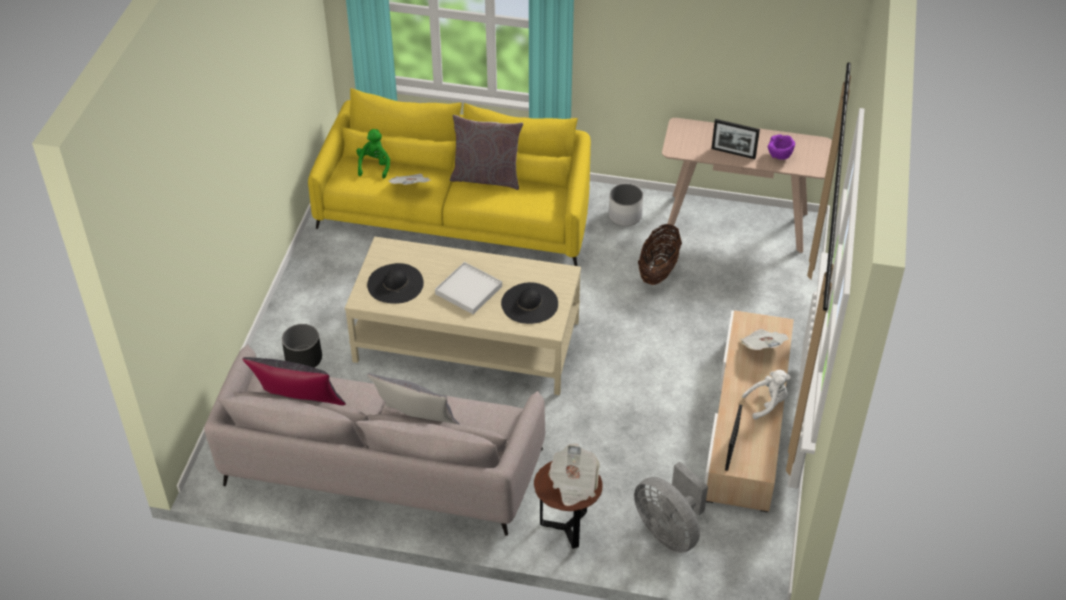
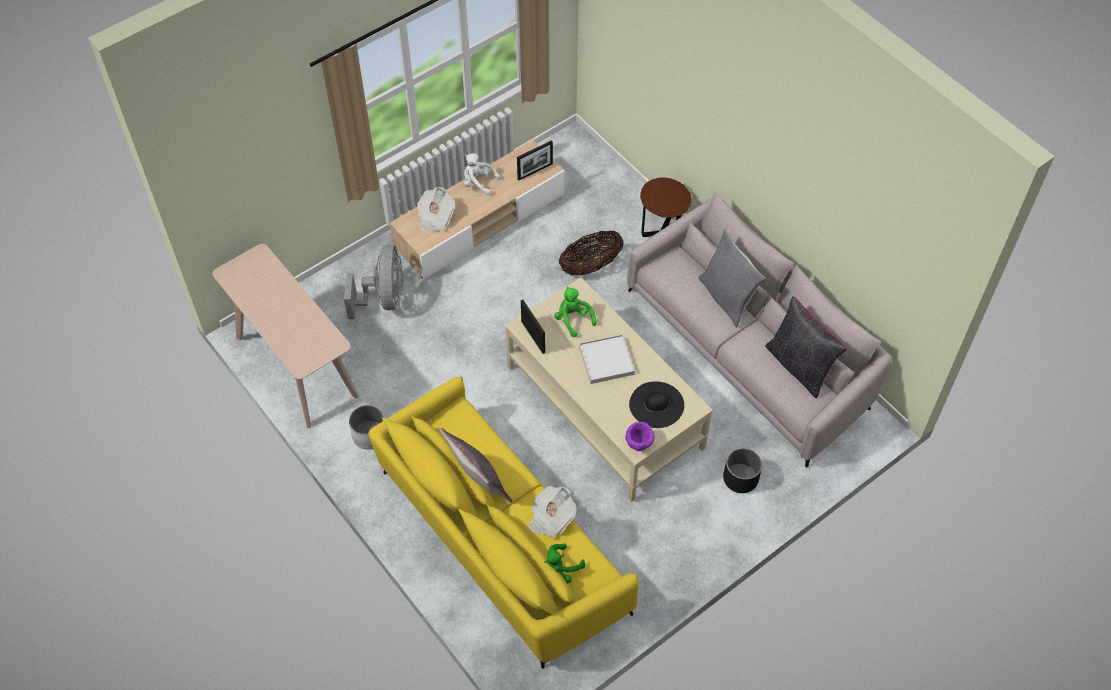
camera: 140 degrees left, 10 degrees up
black hat [501,282,558,324] -> green plush toy [554,286,596,337]
newspaper [548,444,600,506] -> none
grey fan [634,461,708,553] -> grey fan moved to [344,245,404,319]
basket [638,224,682,285] -> basket moved to [559,231,624,275]
picture frame [711,119,760,159] -> picture frame moved to [521,300,545,354]
purple bowl [768,134,795,160] -> purple bowl moved to [625,422,655,451]

